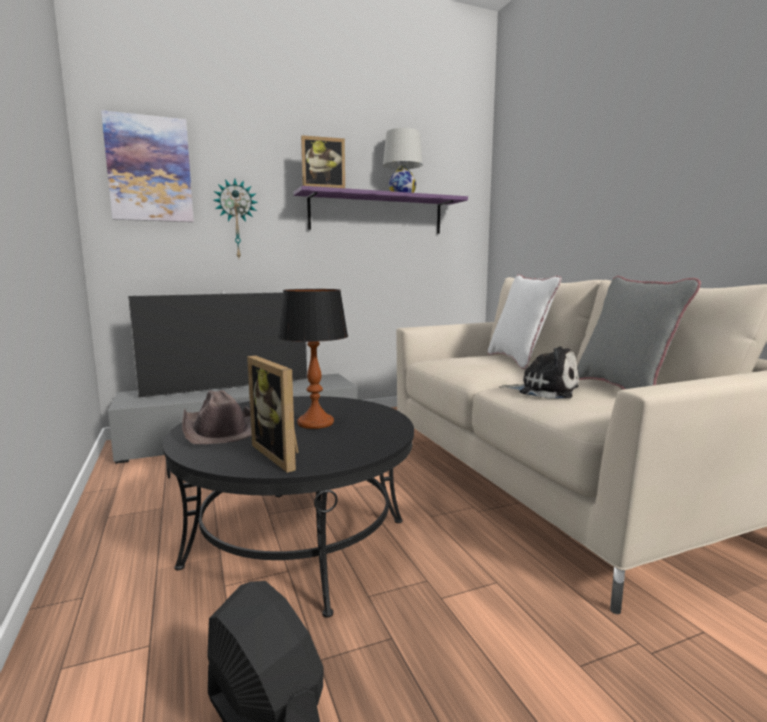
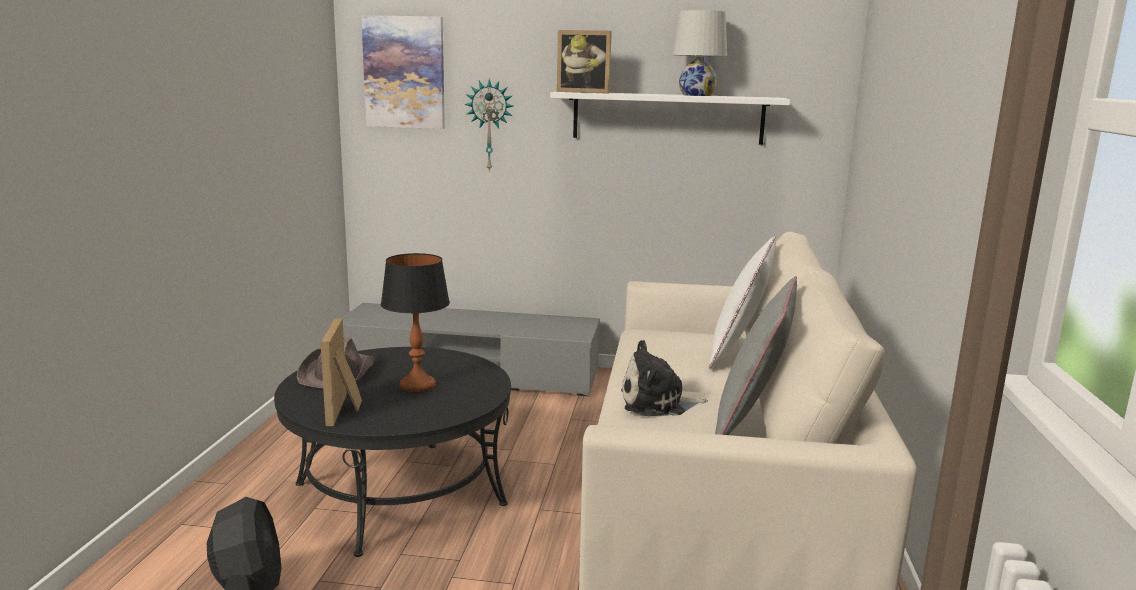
camera: 30 degrees right, 5 degrees up
television [128,292,307,398] -> none
purple shelf [293,186,468,234] -> white shelf [550,92,790,145]
plush toy [499,347,579,399] -> plush toy turned 120 degrees clockwise [621,340,708,416]

